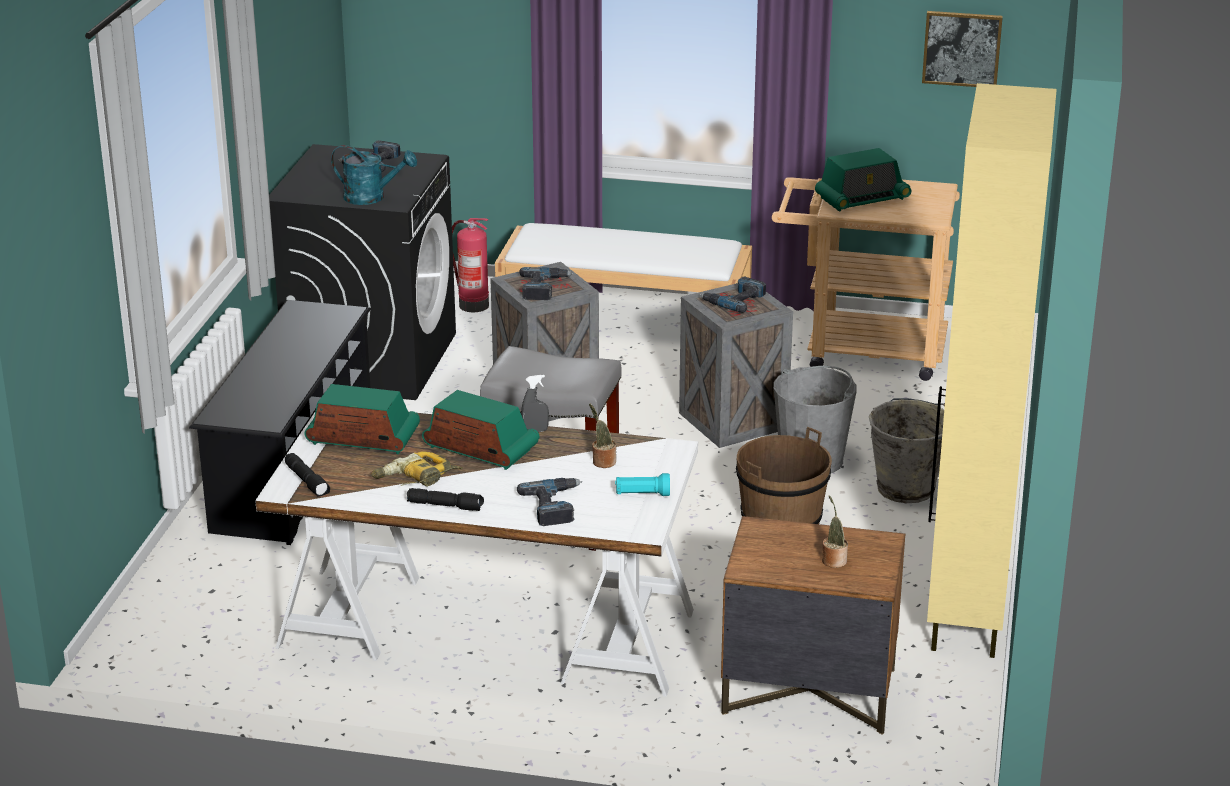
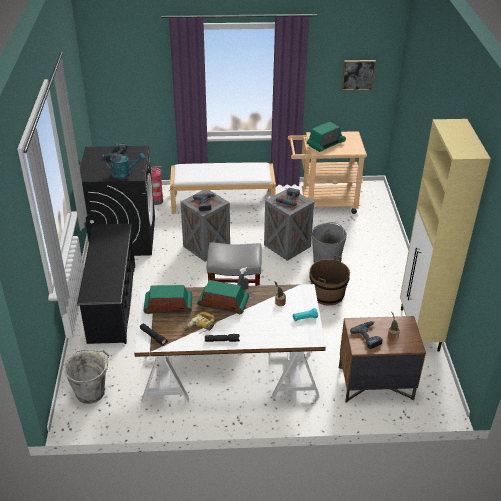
camera: 15 degrees left, 10 degrees up
power drill [517,478,582,526] -> power drill moved to [350,321,383,349]
grey bucket [869,398,945,503] -> grey bucket moved to [64,350,109,404]

